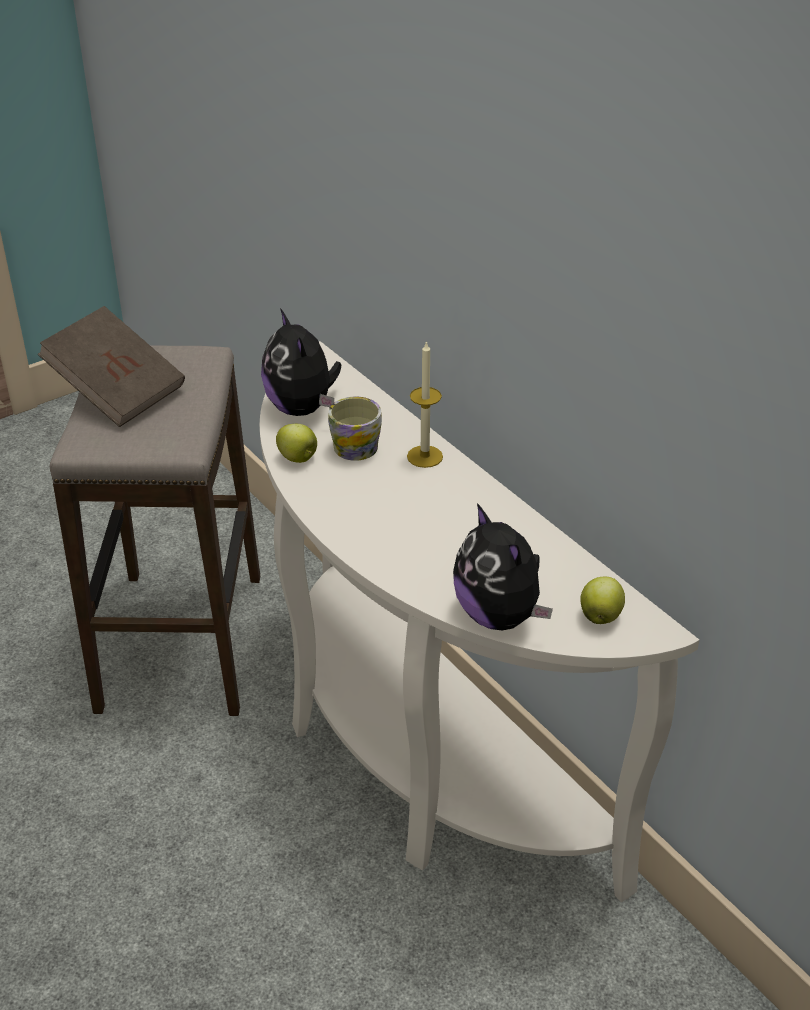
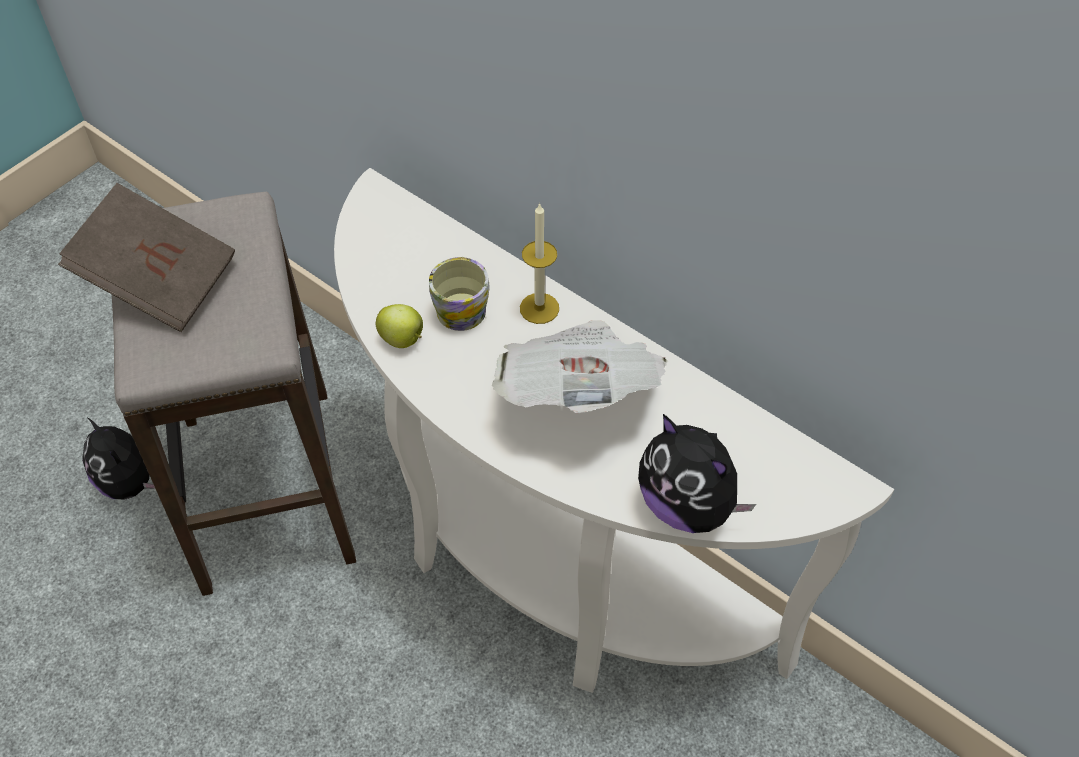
camera: 15 degrees left, 15 degrees up
plush toy [261,308,341,416] -> plush toy moved to [82,418,155,499]
apple [580,577,625,624] -> none
none -> newspaper [492,320,669,413]

